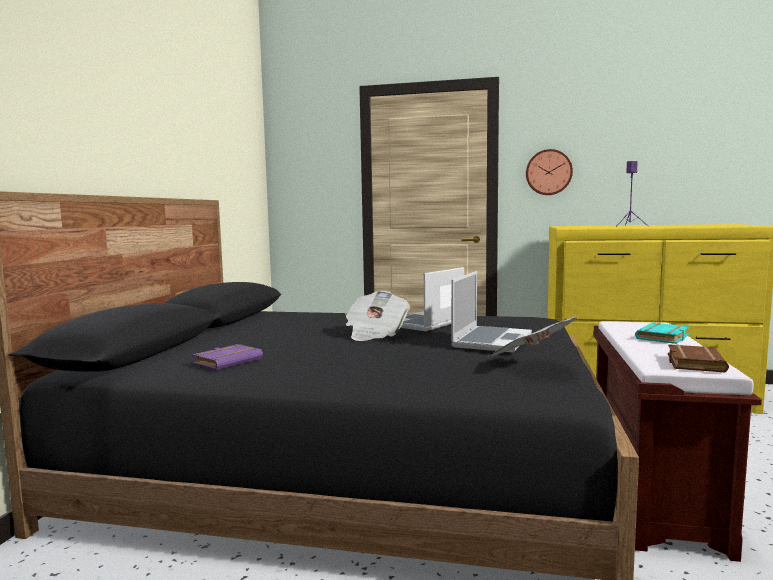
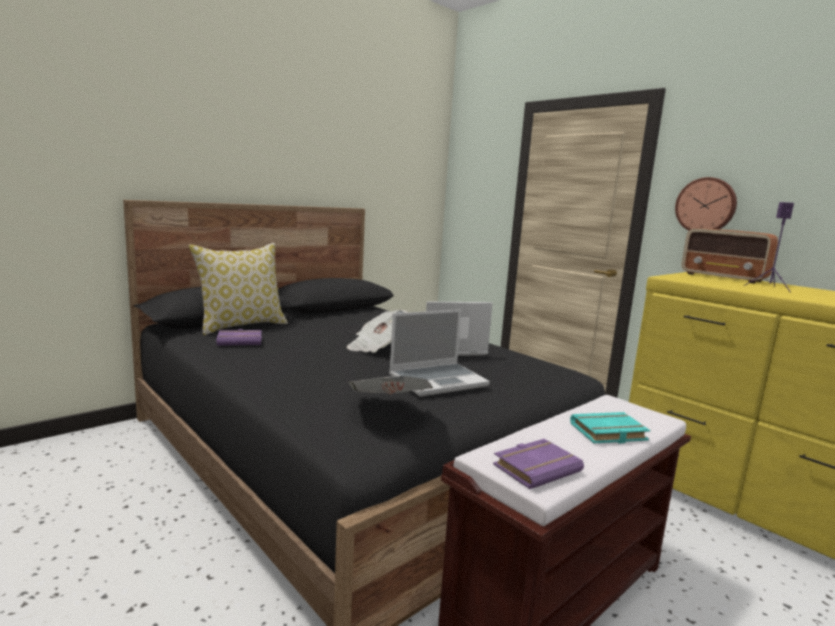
camera: 35 degrees right, 5 degrees up
brown book [668,344,729,373] -> purple book [493,439,584,489]
none -> pillow [188,243,288,335]
none -> radio [682,229,778,283]

